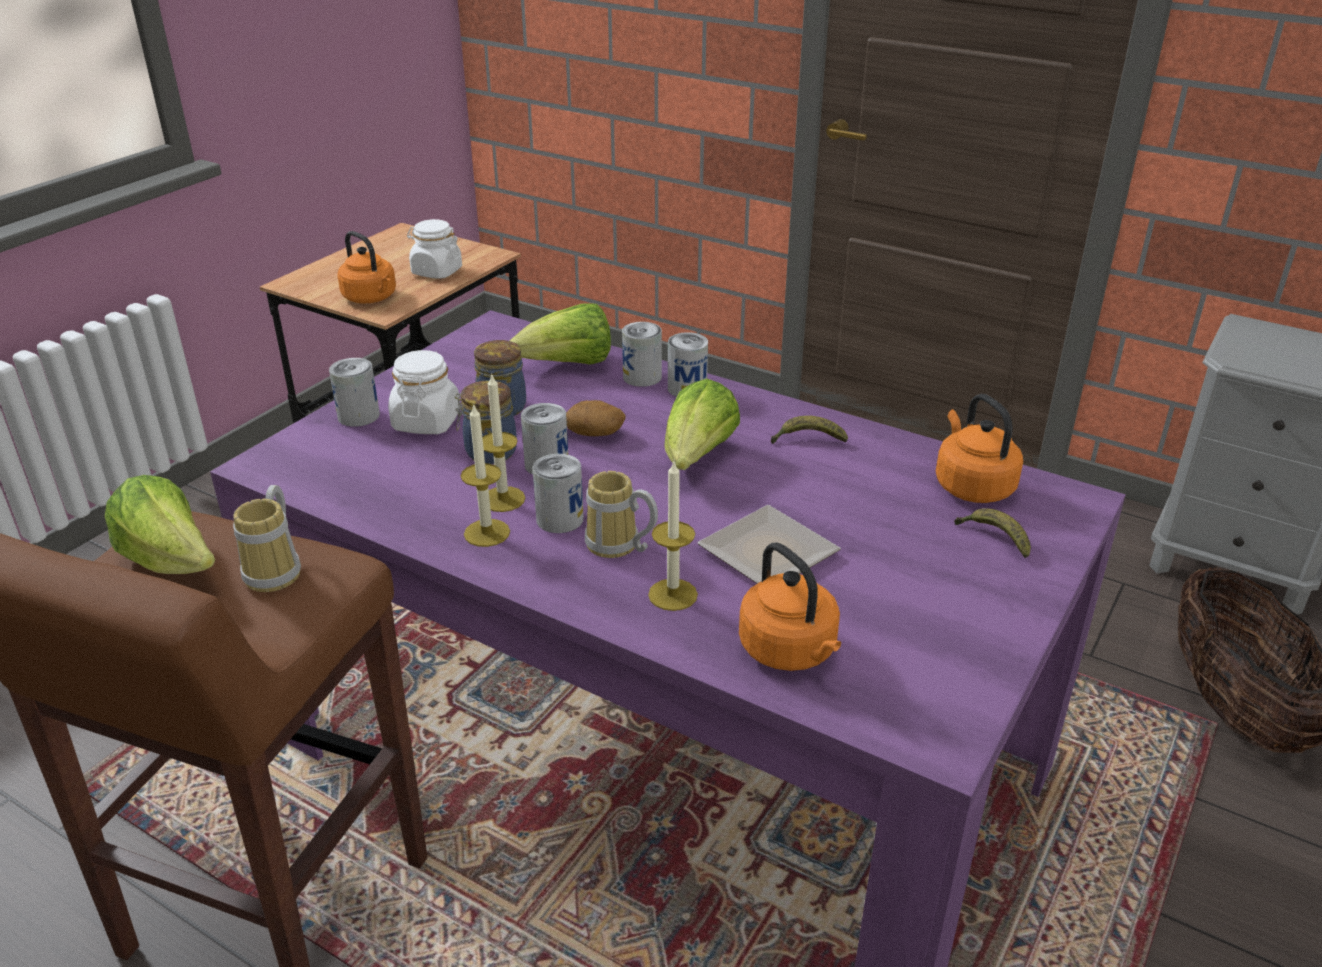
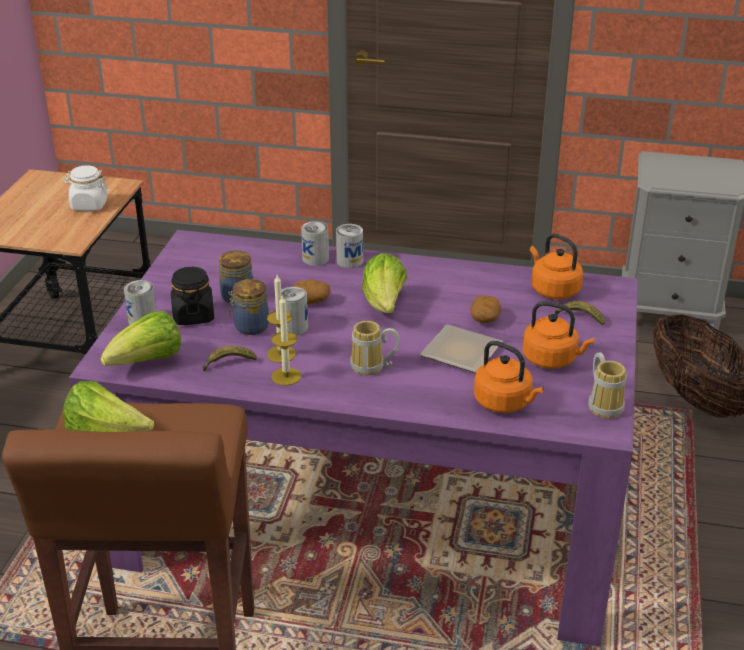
camera: 20 degrees left, 0 degrees up
mug [233,485,301,592] -> mug moved to [588,352,627,418]
orange kettle [337,231,396,303] -> orange kettle moved to [522,301,594,369]
white jar [388,350,460,434] -> black jar [171,267,214,325]
lettuce [510,303,611,365] -> lettuce moved to [100,311,181,366]
can [532,454,584,533] -> none
candle [648,462,698,611] -> none
banana [771,416,848,444] -> banana moved to [203,346,257,371]
none -> potato [470,295,501,323]

